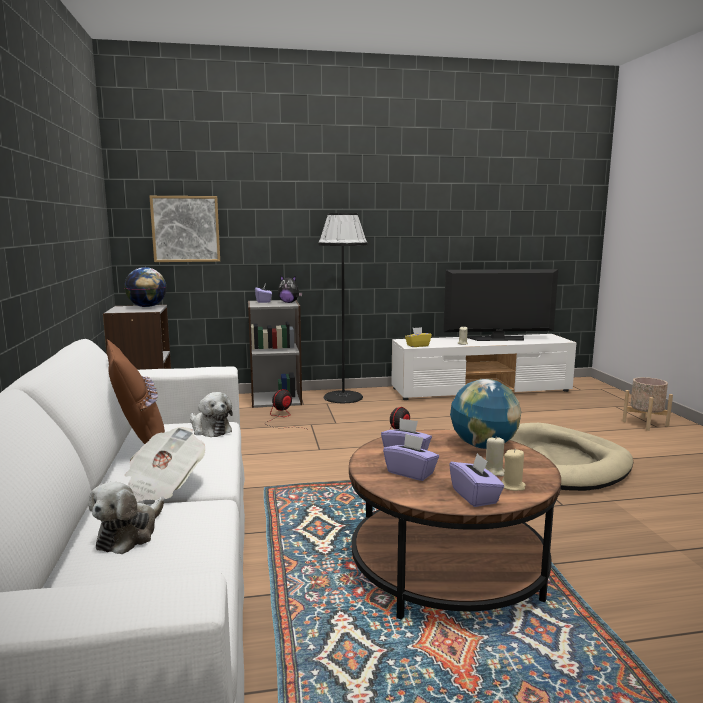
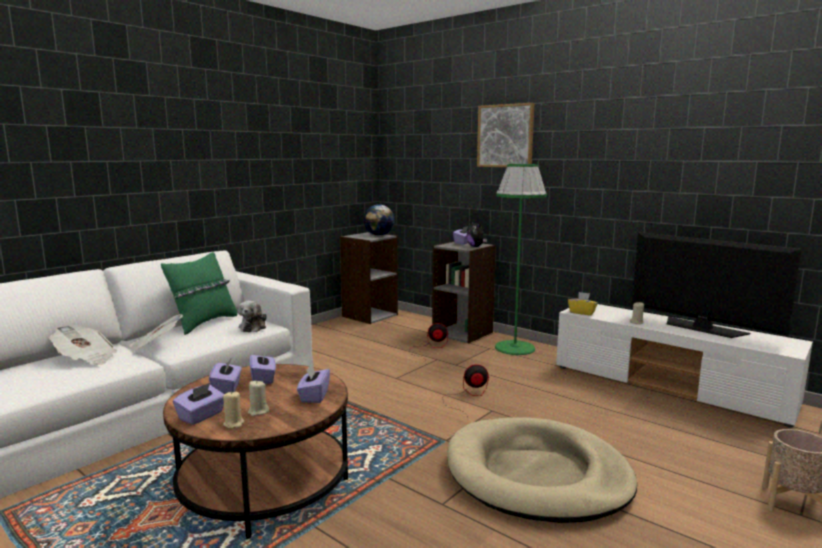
camera: 50 degrees right, 0 degrees up
plush toy [88,482,164,554] -> newspaper [49,326,117,365]
brown pillow [107,340,165,444] -> green pillow [161,252,237,335]
picture [150,196,220,262] -> picture moved to [477,103,534,167]
black floor lamp [318,213,367,403] -> green floor lamp [495,164,547,355]
globe [450,379,521,449] -> purple tissue box [297,364,330,403]

